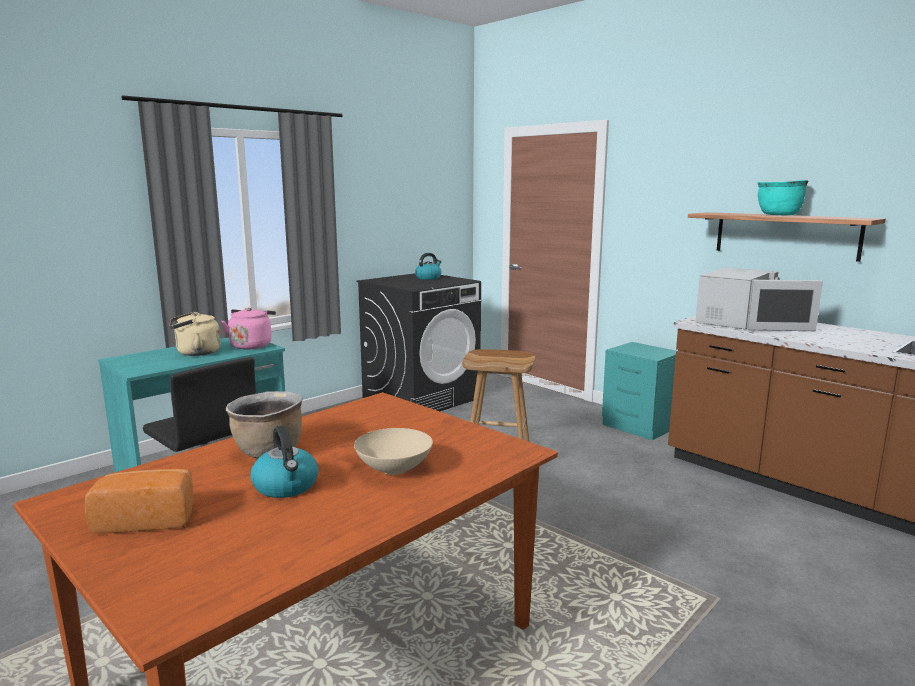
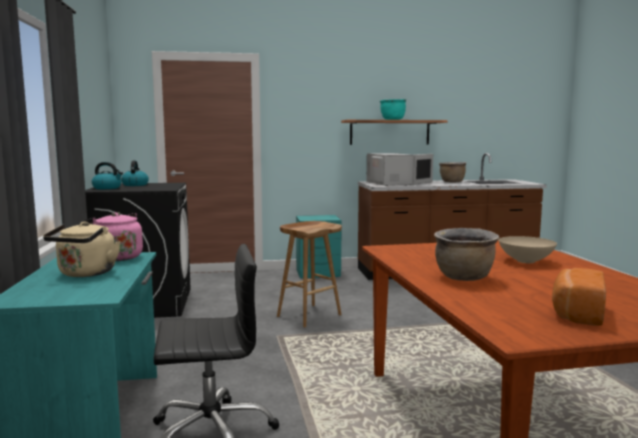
camera: 55 degrees left, 5 degrees down
kettle [251,425,318,498] -> kettle moved to [92,162,123,189]
none -> brown cooking pot [439,162,466,182]

